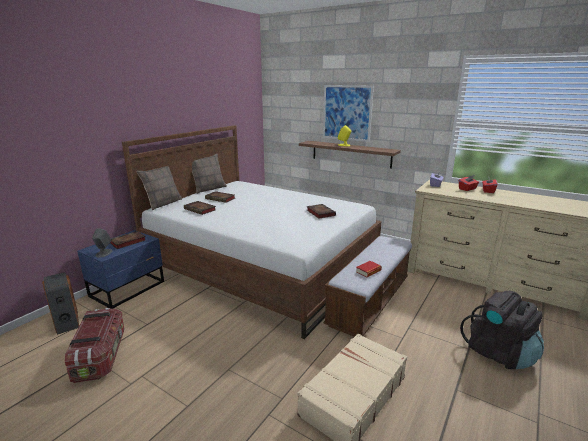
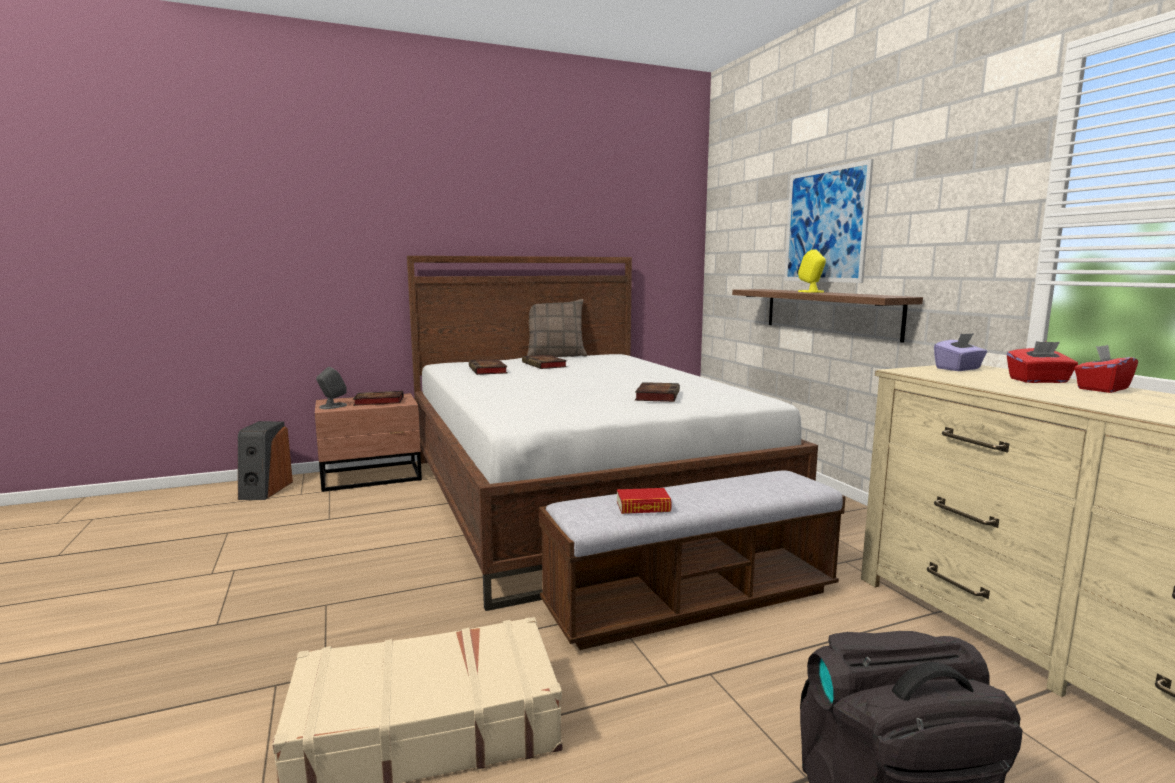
camera: 35 degrees right, 10 degrees down
storage box [65,308,125,383] -> none
blue nightstand [77,230,164,309] -> brown nightstand [315,393,422,492]
pillow [136,166,182,211] -> none

